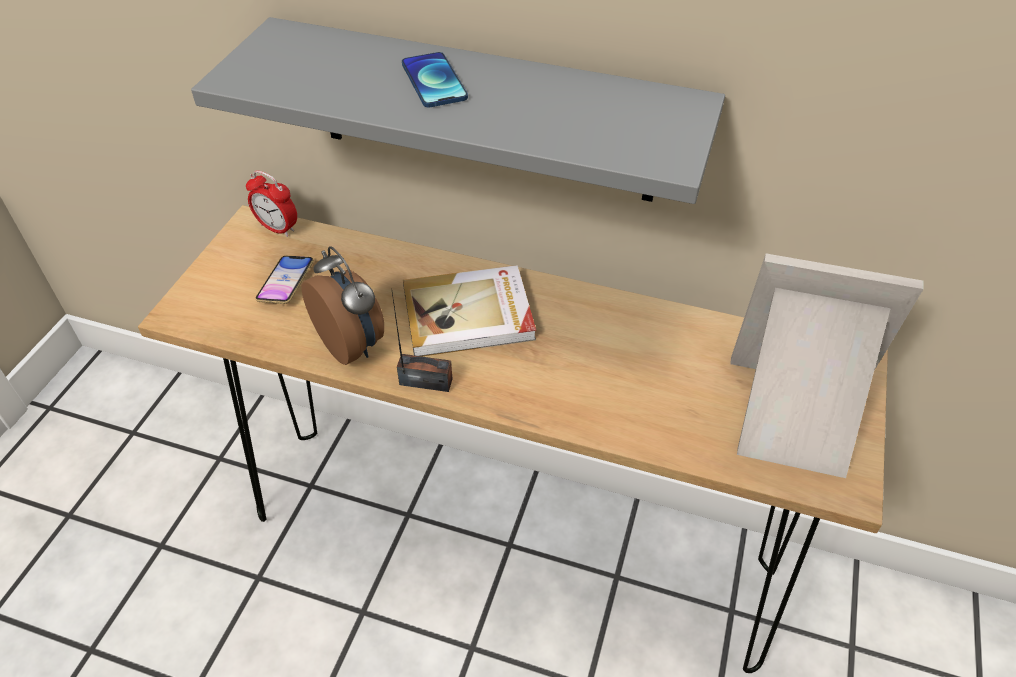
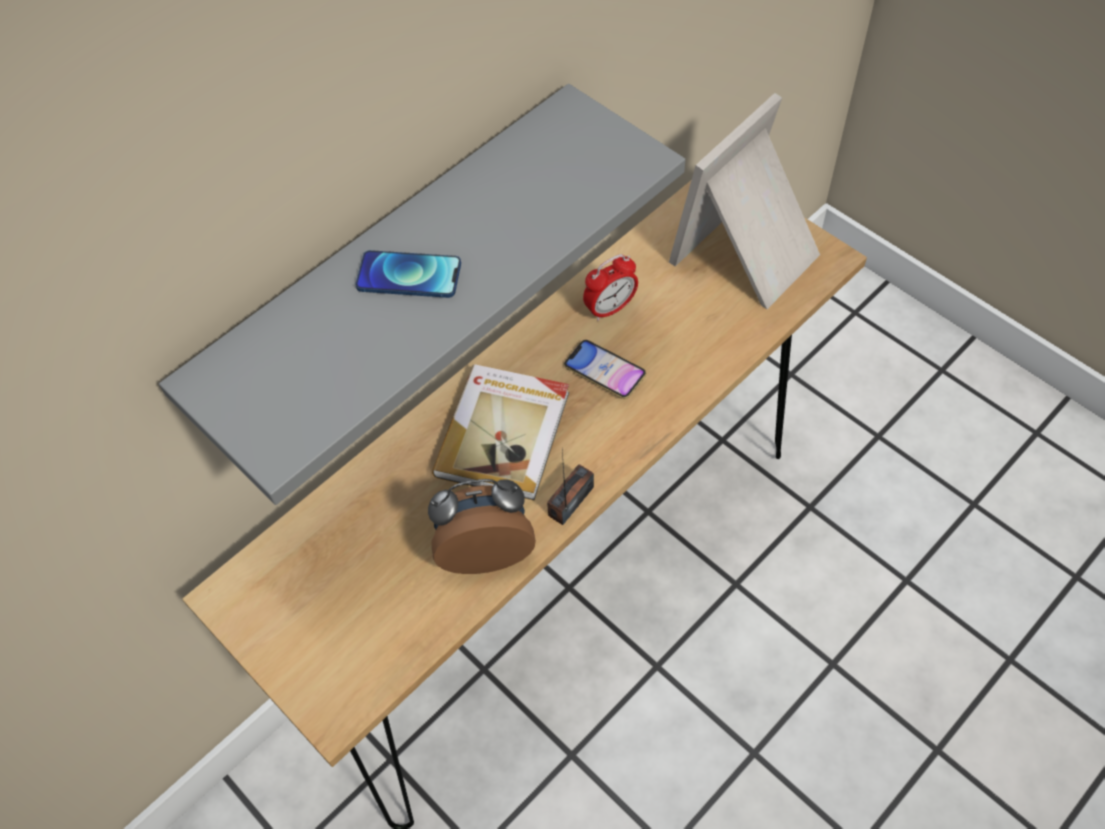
camera: 60 degrees left, 10 degrees up
alarm clock [246,170,297,237] -> alarm clock moved to [583,254,638,321]
phone [256,256,314,304] -> phone moved to [564,340,646,399]

